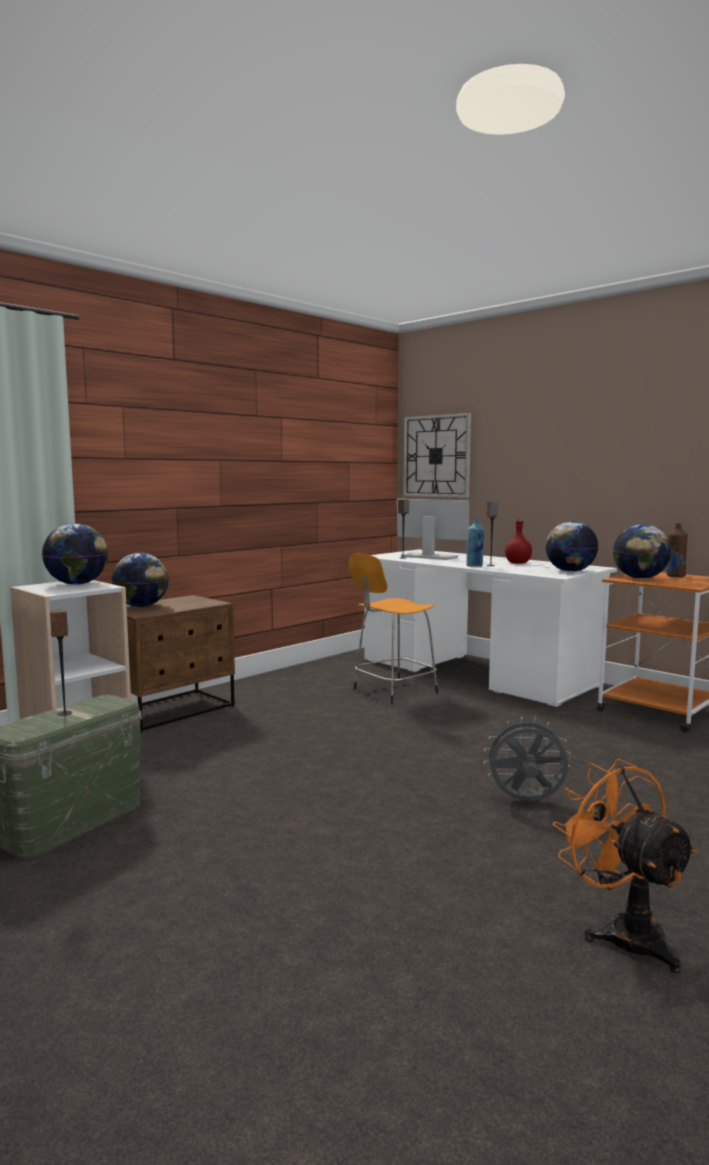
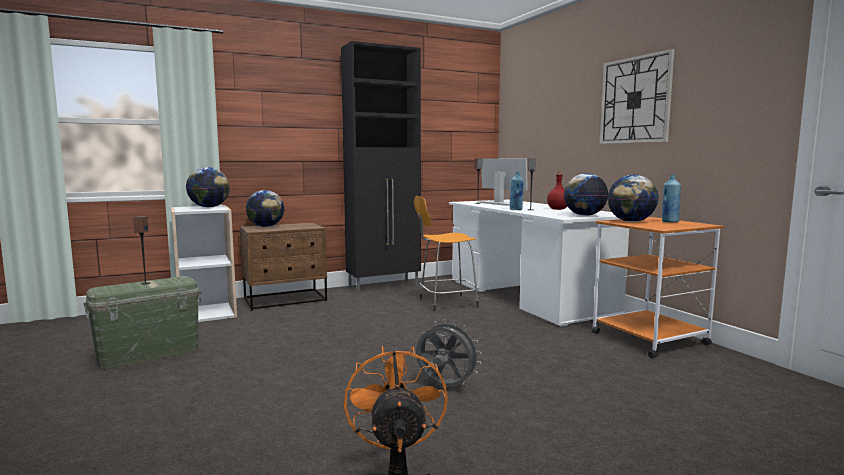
camera: 20 degrees right, 0 degrees up
wall clock [403,413,471,498] -> wall clock moved to [600,49,675,144]
brown bottle [667,523,688,577] -> blue bottle [662,175,681,223]
none -> black cabinet [341,41,421,293]

